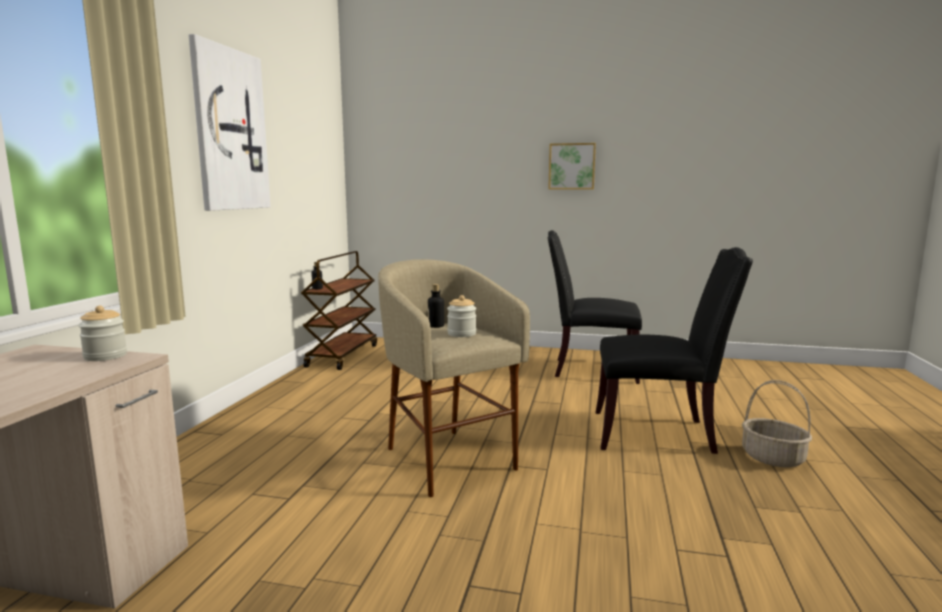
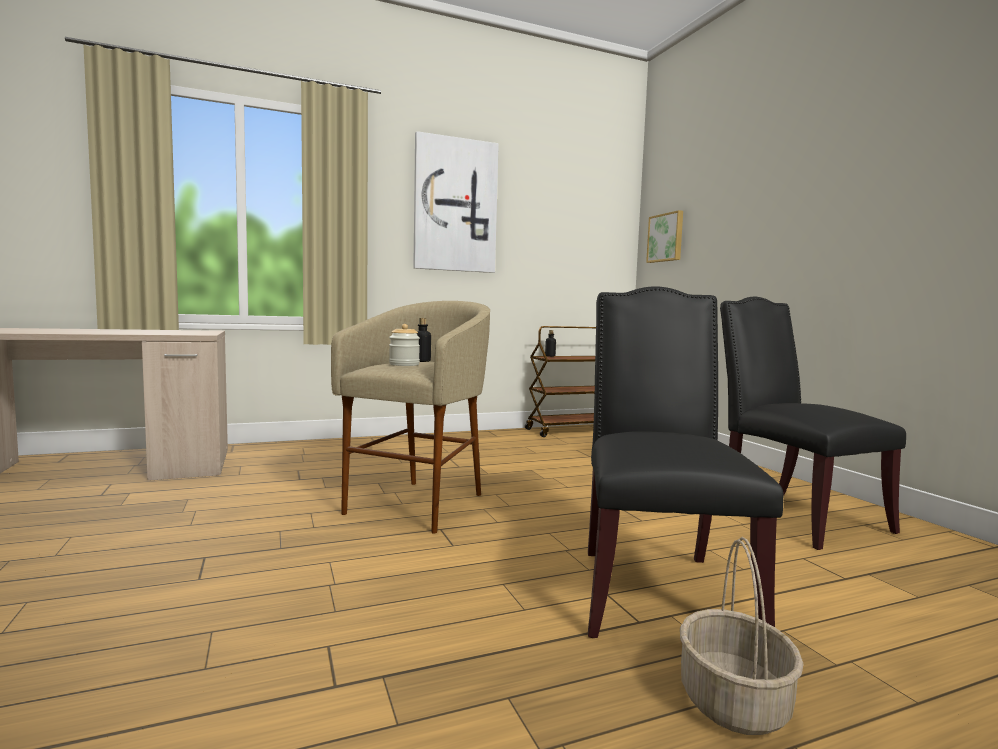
camera: 55 degrees right, 5 degrees down
jar [78,306,127,361] -> none
picture [548,143,596,190] -> picture moved to [646,210,683,263]
black chair [596,247,753,454] -> black chair turned 150 degrees counterclockwise [588,286,784,638]

